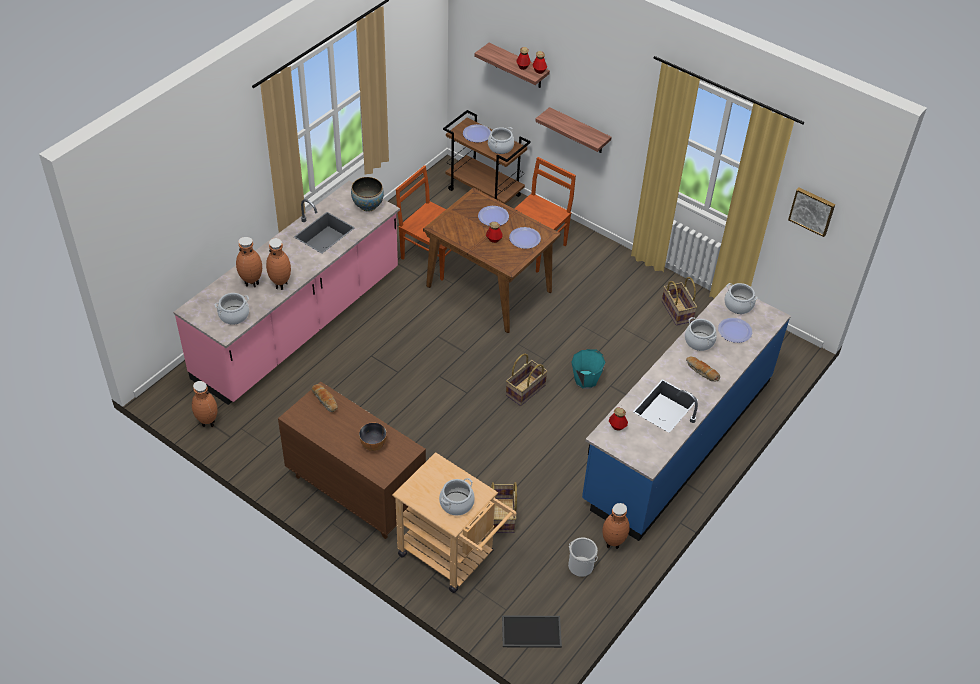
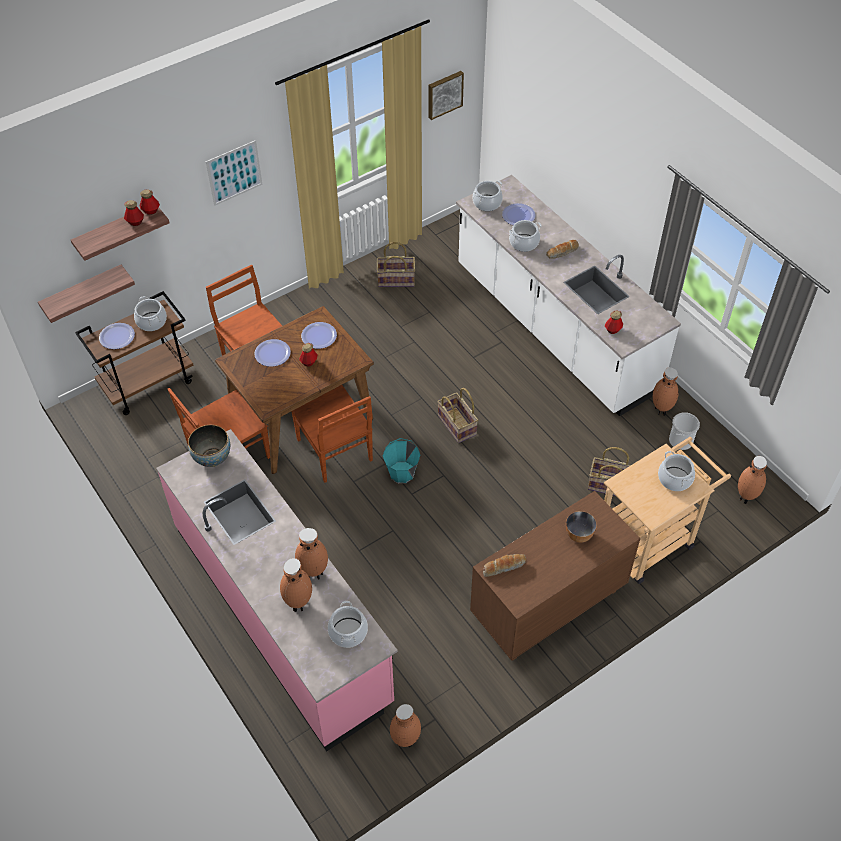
camera: 70 degrees left, 5 degrees up
tray [502,615,562,648] -> brown vase [738,456,767,504]
shelf [535,107,612,153] -> shelf moved to [38,265,135,323]
turquoise bucket [571,349,606,389] -> turquoise bucket moved to [383,438,420,483]
blue counter [582,285,791,541] -> white counter [456,175,681,416]
none -> picture [205,140,262,206]
none -> brown chair [291,385,373,483]

